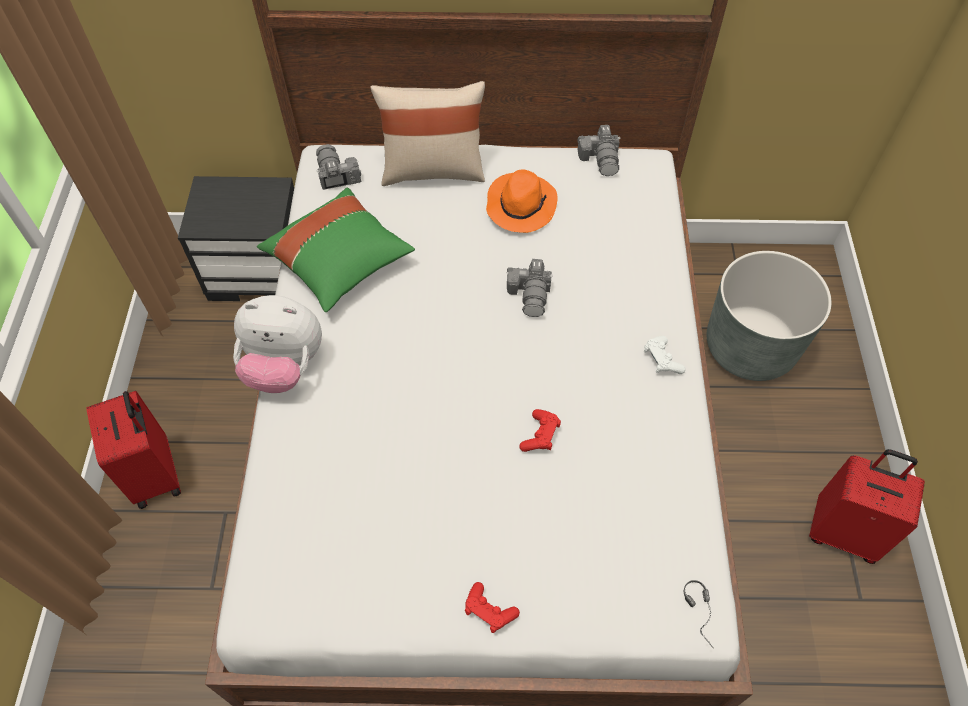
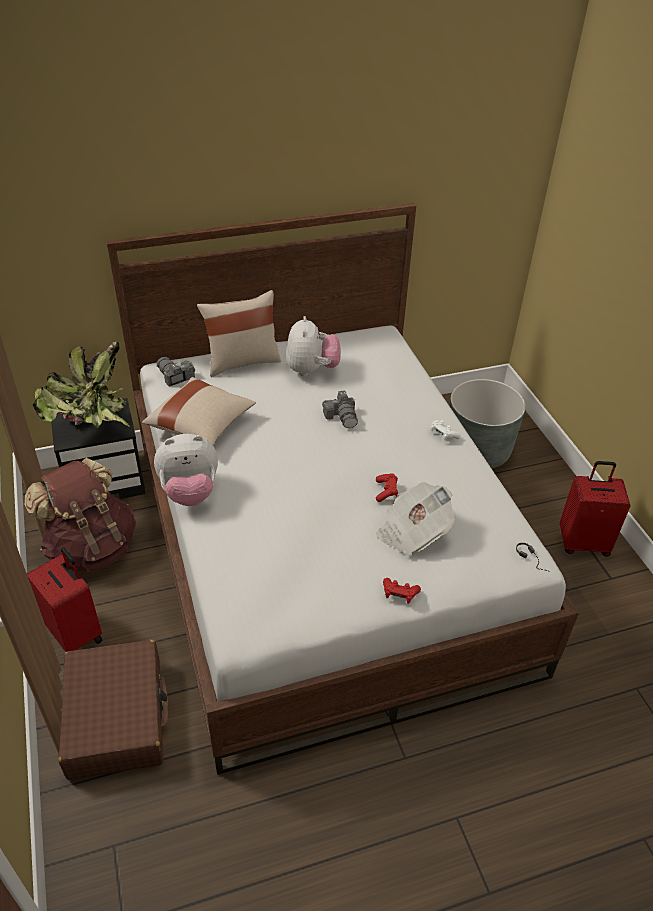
camera: 20 degrees left, 15 degrees down
green pillow [257,188,415,312] -> beige pillow [142,377,256,446]
orange hat [486,170,558,233] -> plush toy [286,316,341,376]
camera [577,125,621,176] -> none
none -> brown backpack [24,458,136,572]
none -> potted plant [33,342,130,428]
none -> brown suitcase [58,640,168,780]
none -> newspaper [376,482,455,556]

